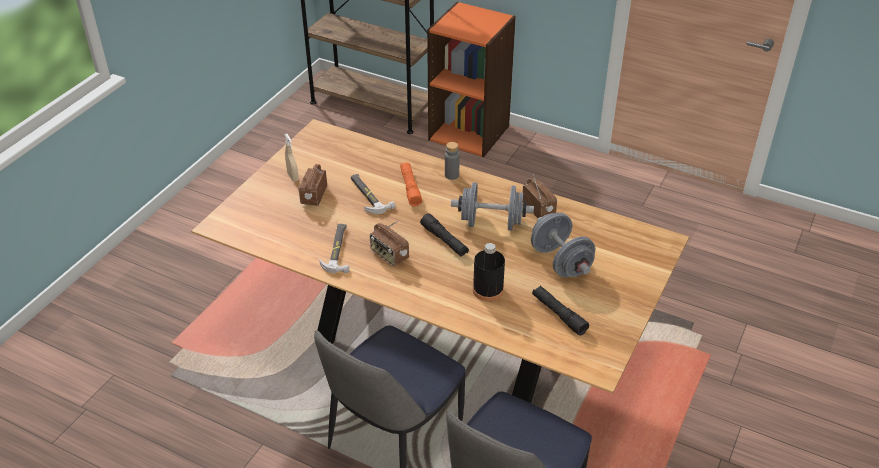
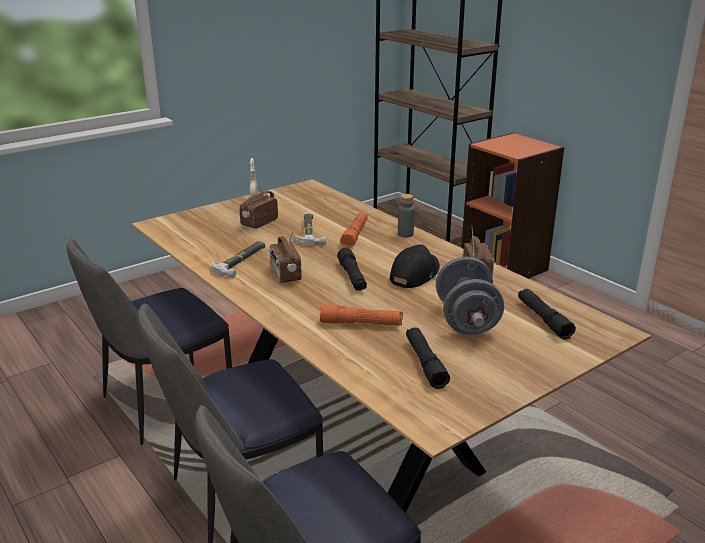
camera: 25 degrees right, 15 degrees down
grey dumbbell [451,182,534,230] -> black cap [390,245,440,288]
black bottle [473,243,505,302] -> orange flashlight [320,304,403,326]
none -> chair [67,239,232,445]
none -> black flashlight [518,289,576,340]

